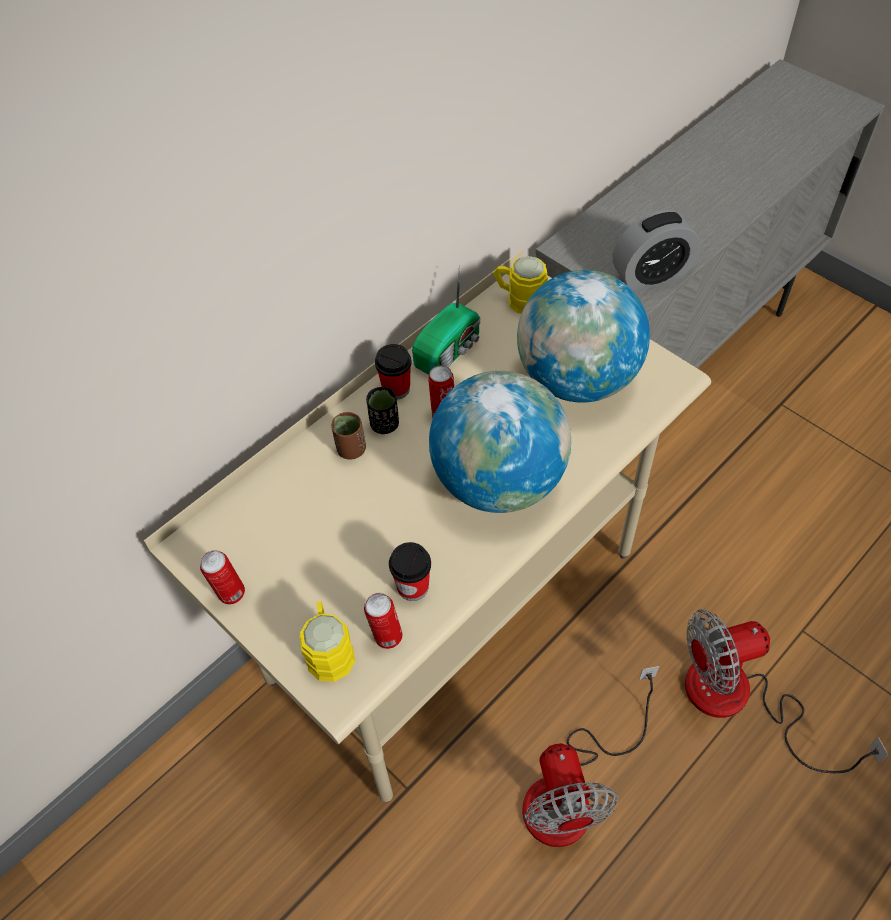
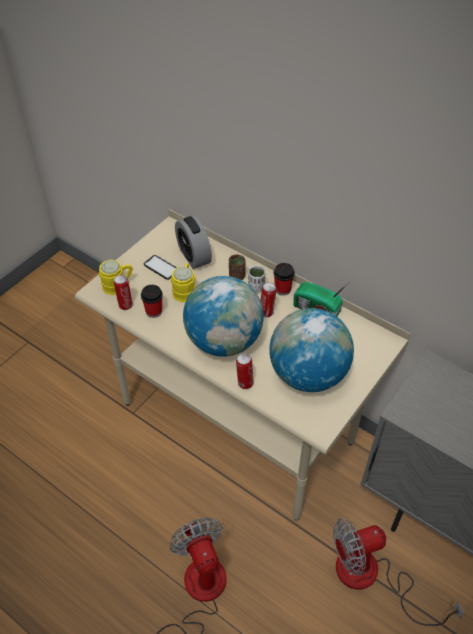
camera: 80 degrees right, 5 degrees down
can [200,550,245,604] -> can moved to [236,353,254,389]
black cup [366,387,399,434] -> white cup [248,265,265,293]
yellow mug [493,256,548,314] -> yellow mug moved to [171,263,196,302]
fan [522,666,659,847] -> fan moved to [333,518,464,626]
alarm clock [613,210,701,292] -> alarm clock moved to [175,216,212,269]
none -> phone [144,255,177,280]

